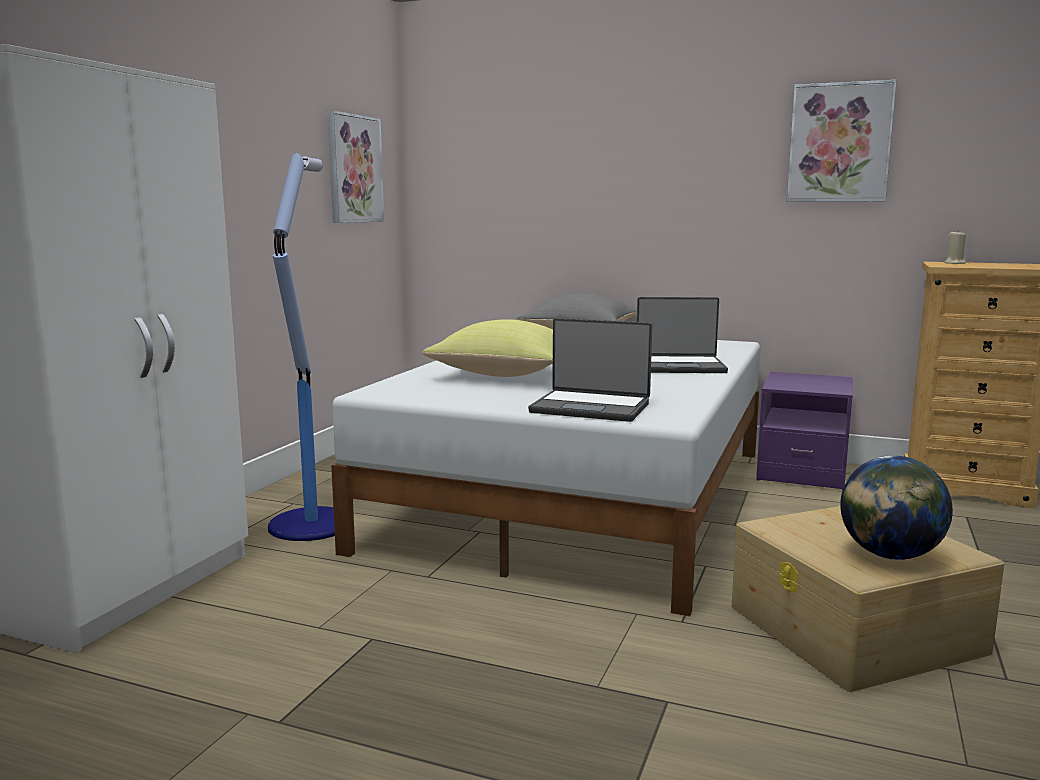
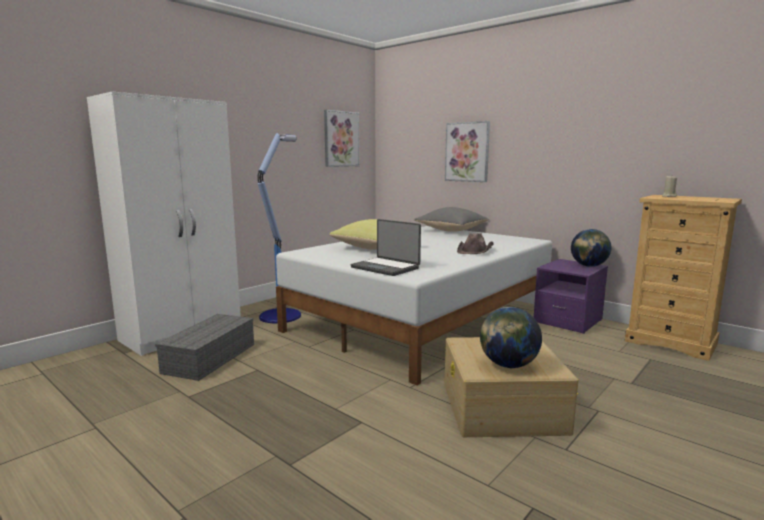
camera: 20 degrees right, 0 degrees up
laptop [637,297,728,373] -> brown hat [457,233,494,254]
picture [787,80,897,202] -> picture moved to [445,121,490,182]
none -> grey storage box [155,314,254,381]
none -> globe [571,229,611,267]

